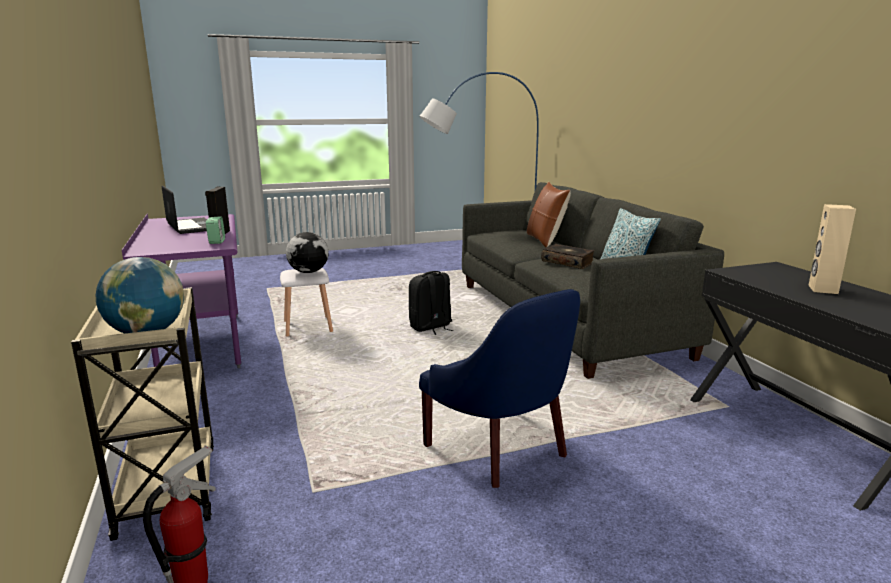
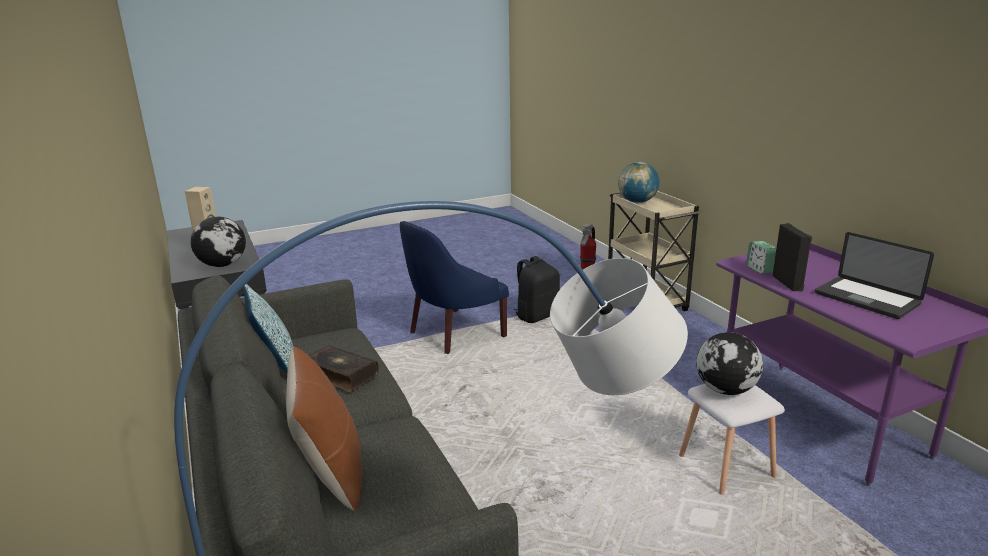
camera: 175 degrees right, 5 degrees up
black backpack [409,271,453,335] -> black backpack moved to [513,256,560,323]
blue armchair [419,289,580,488] -> blue armchair turned 90 degrees counterclockwise [400,221,509,354]
none -> globe [191,217,246,267]

